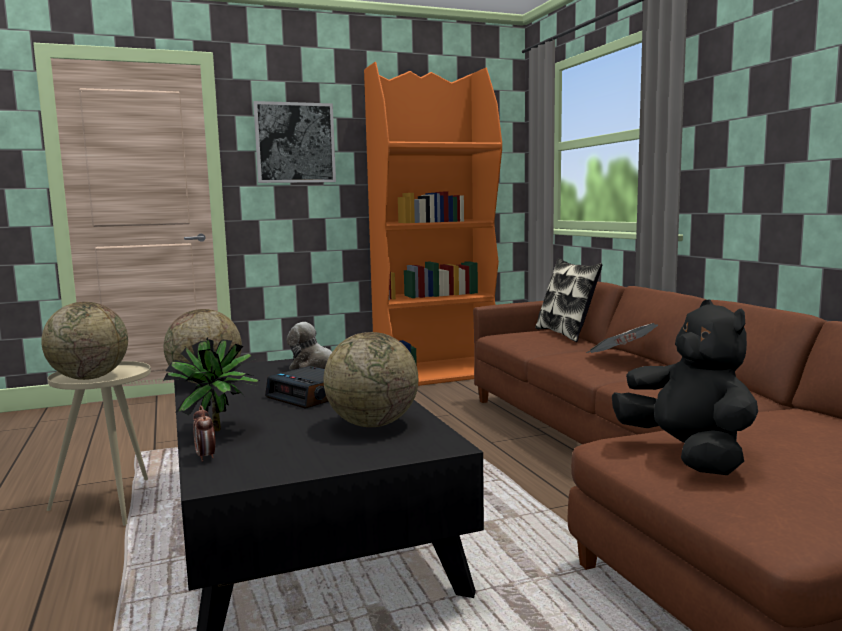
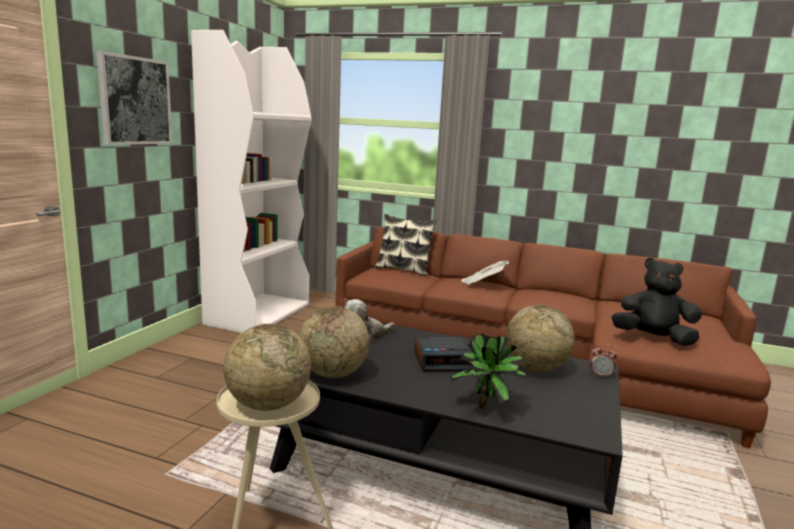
camera: 50 degrees left, 5 degrees up
alarm clock [193,405,216,462] -> alarm clock moved to [590,345,617,378]
orange bookcase [364,62,502,386] -> white bookcase [191,30,311,333]

